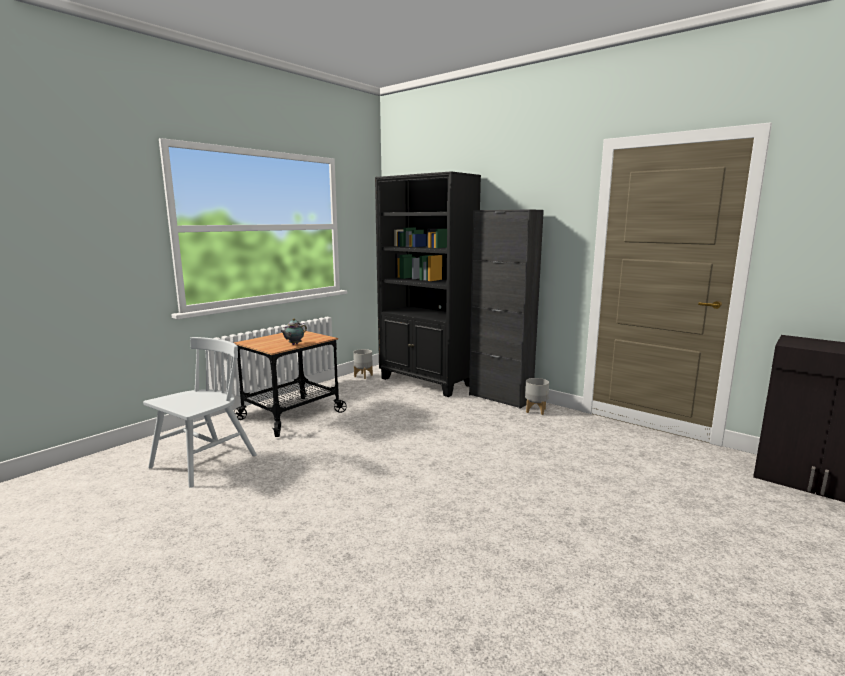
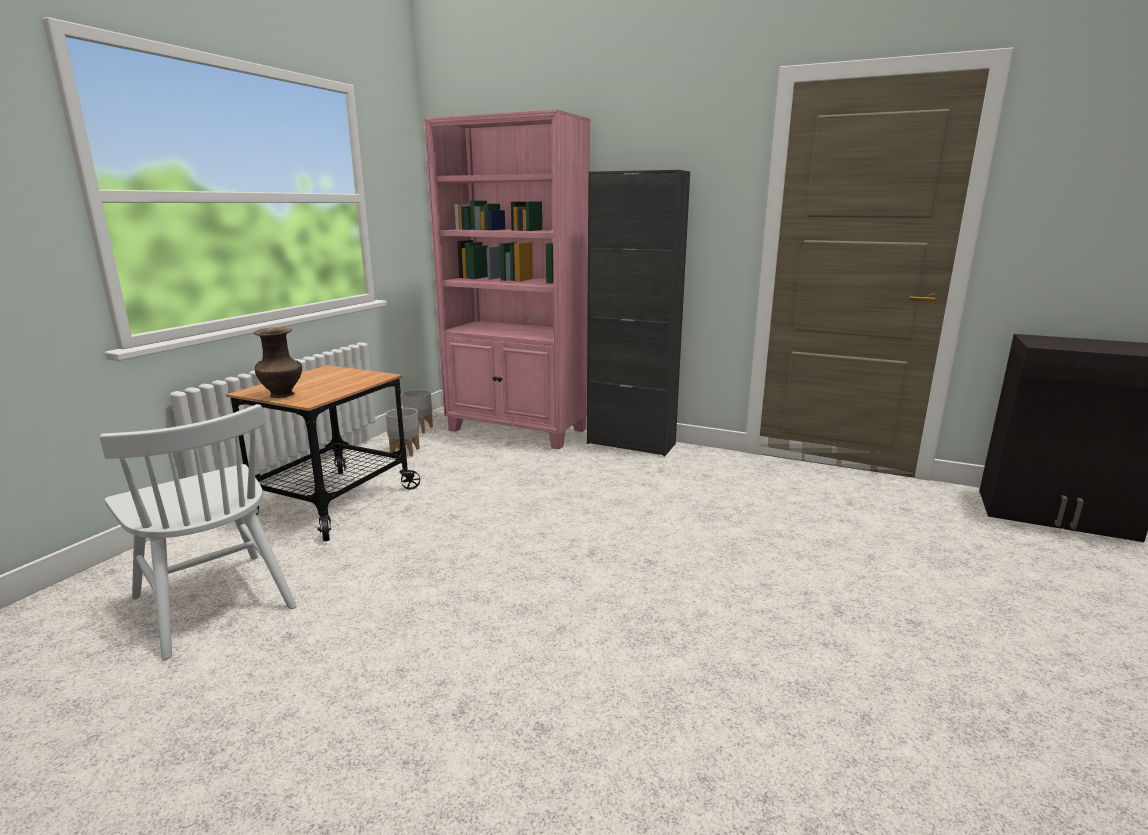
camera: 15 degrees left, 5 degrees up
white chair [143,337,257,488] -> white chair turned 120 degrees clockwise [100,404,297,659]
teapot [280,319,307,345] -> none
black bookcase [375,171,481,397] -> pink bookcase [424,109,590,449]
grey planter [525,378,549,415] -> grey planter moved to [386,408,420,457]
none -> brown vase [254,327,302,398]

